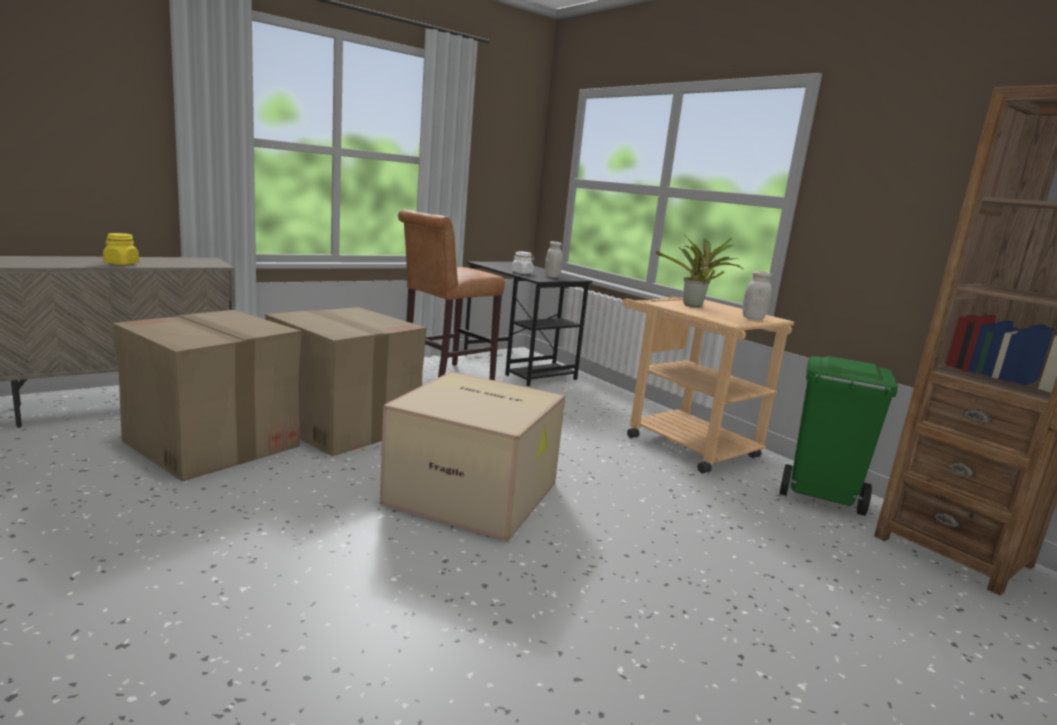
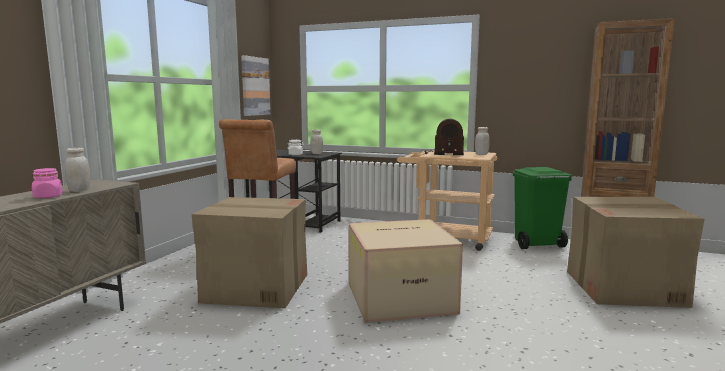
camera: 30 degrees left, 5 degrees down
yellow jar [103,233,139,265] -> pink jar [32,168,63,198]
cardboard box [113,310,302,482] -> cardboard box moved to [567,197,705,308]
potted plant [656,234,744,307] -> radio [424,119,464,155]
none -> white jar [65,147,90,192]
none -> picture [241,55,271,116]

